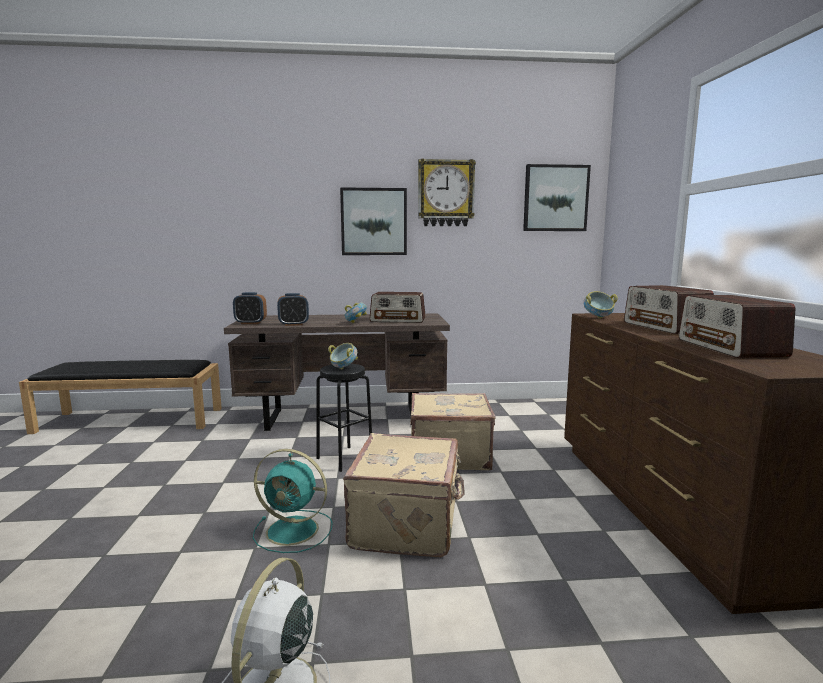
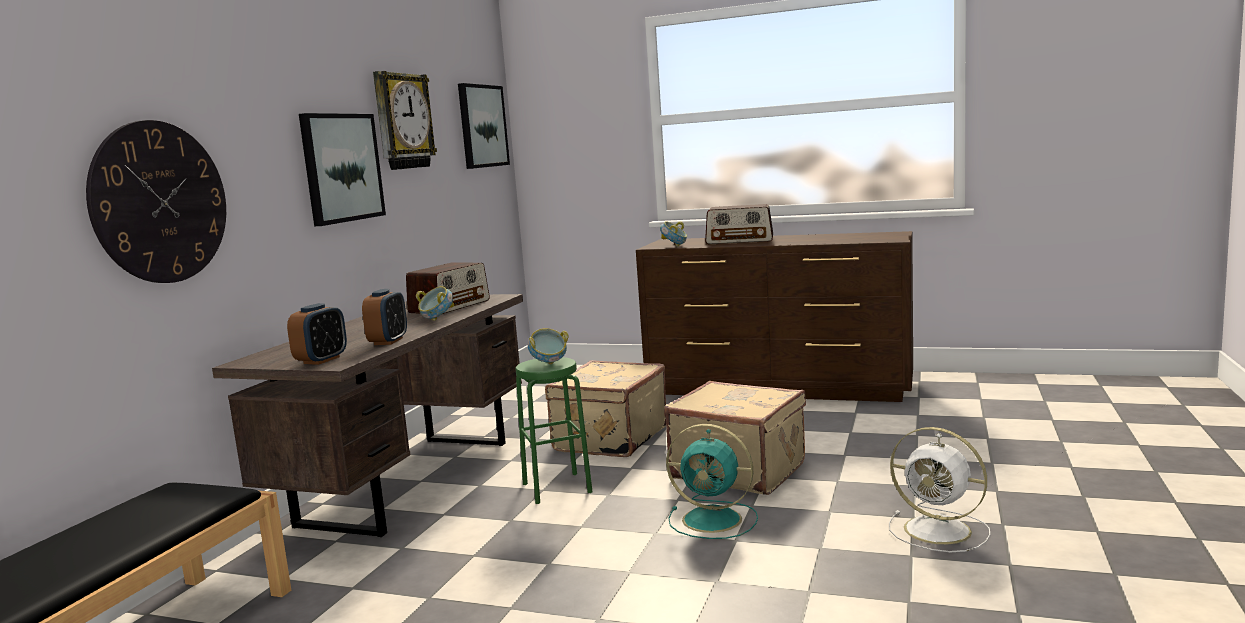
camera: 65 degrees left, 0 degrees up
turquoise fan [253,449,332,553] -> turquoise fan turned 75 degrees clockwise [666,424,758,539]
black stool [316,364,372,472] -> green stool [516,357,593,504]
radio [679,295,795,358] -> none
none -> wall clock [86,120,226,283]

